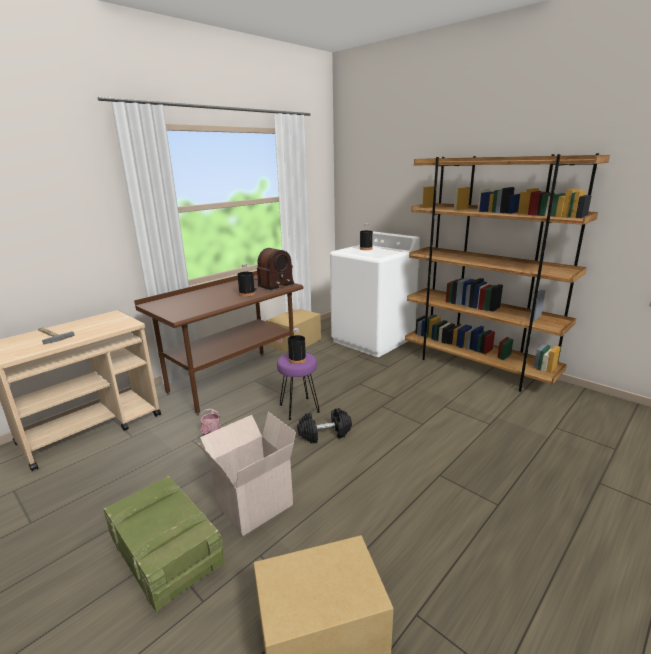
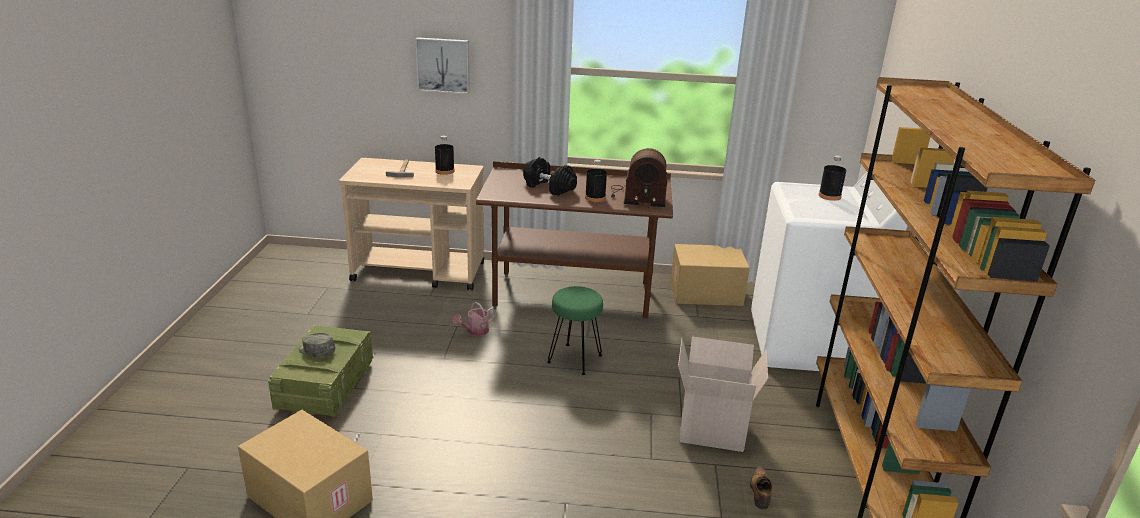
camera: 50 degrees right, 5 degrees up
cardboard box [198,412,296,536] -> cardboard box moved to [678,336,768,452]
purple stool [277,353,320,420] -> green stool [547,286,603,375]
black bottle [288,328,306,364] -> black bottle moved to [435,135,455,175]
black dumbbell [297,408,352,443] -> black dumbbell moved to [523,157,577,196]
none -> grey cap [298,333,335,357]
none -> picture [415,37,470,94]
none -> shoe [750,466,772,510]

